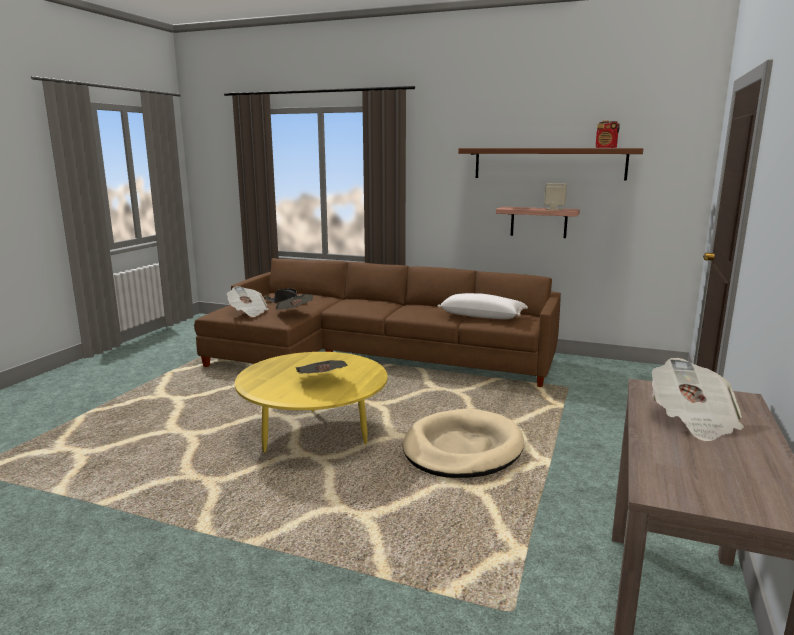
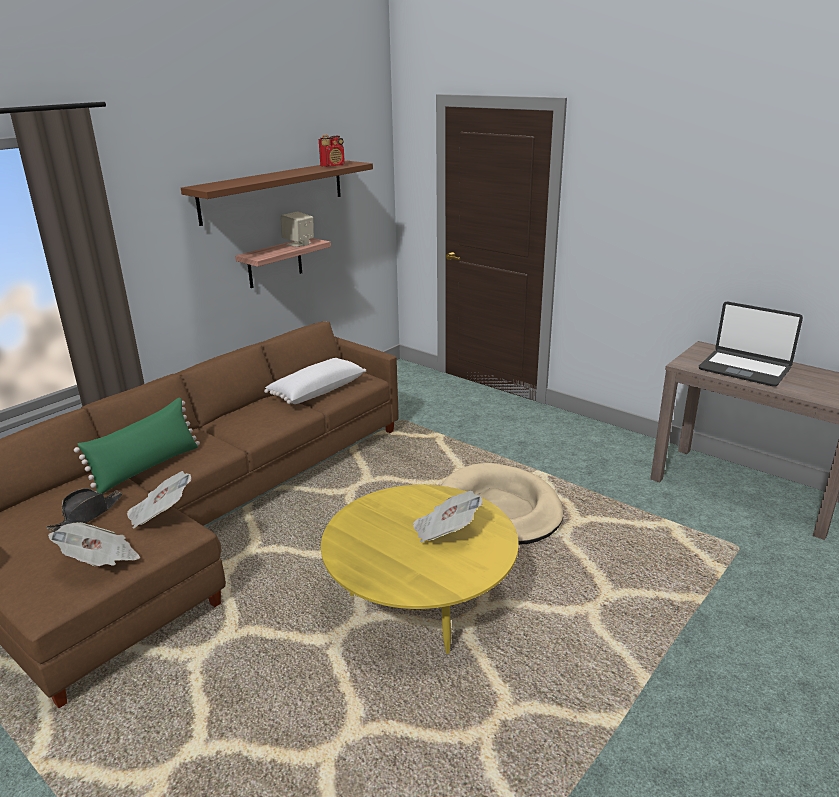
camera: 70 degrees left, 10 degrees up
newspaper [652,358,744,441] -> laptop [699,301,803,387]
none -> green pillow [74,398,200,494]

